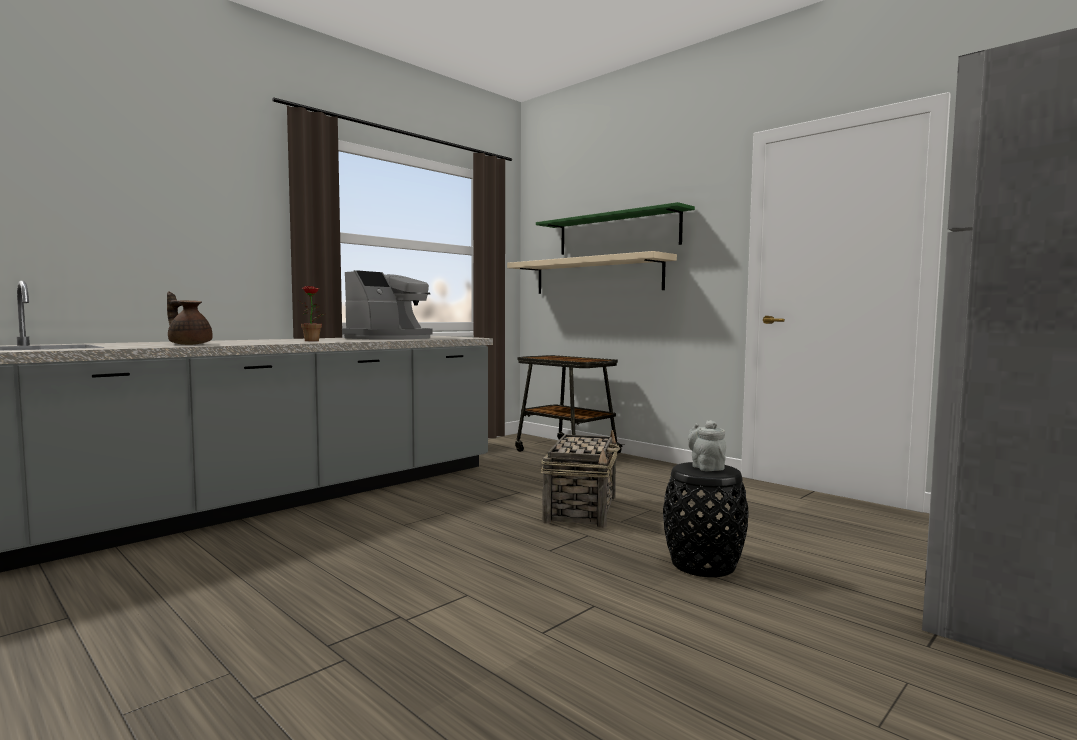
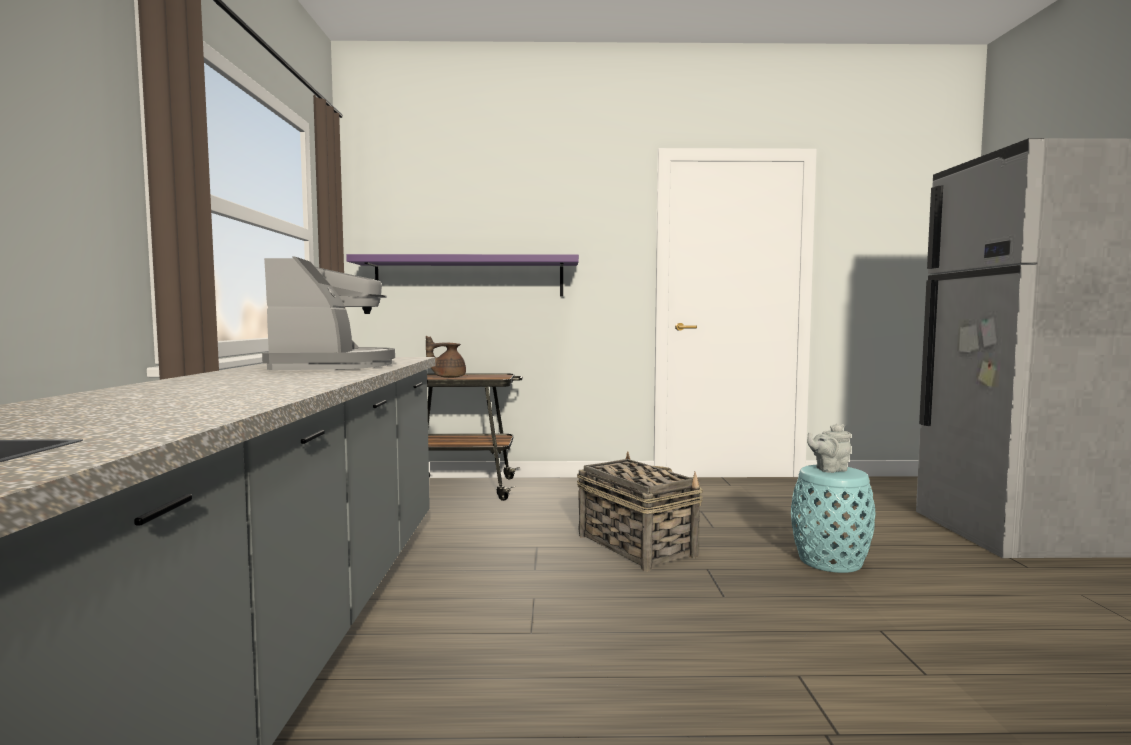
camera: 45 degrees left, 0 degrees up
brown teapot [167,291,213,345] -> brown teapot moved to [426,336,466,378]
potted plant [299,286,325,341] -> none
beige shelf [507,251,677,294] -> purple shelf [346,254,579,296]
green shelf [536,202,695,255] -> none
black stool [663,462,749,577] -> turquoise stool [791,465,875,573]
grey teapot [688,420,726,471] -> grey teapot turned 45 degrees counterclockwise [807,424,851,473]

